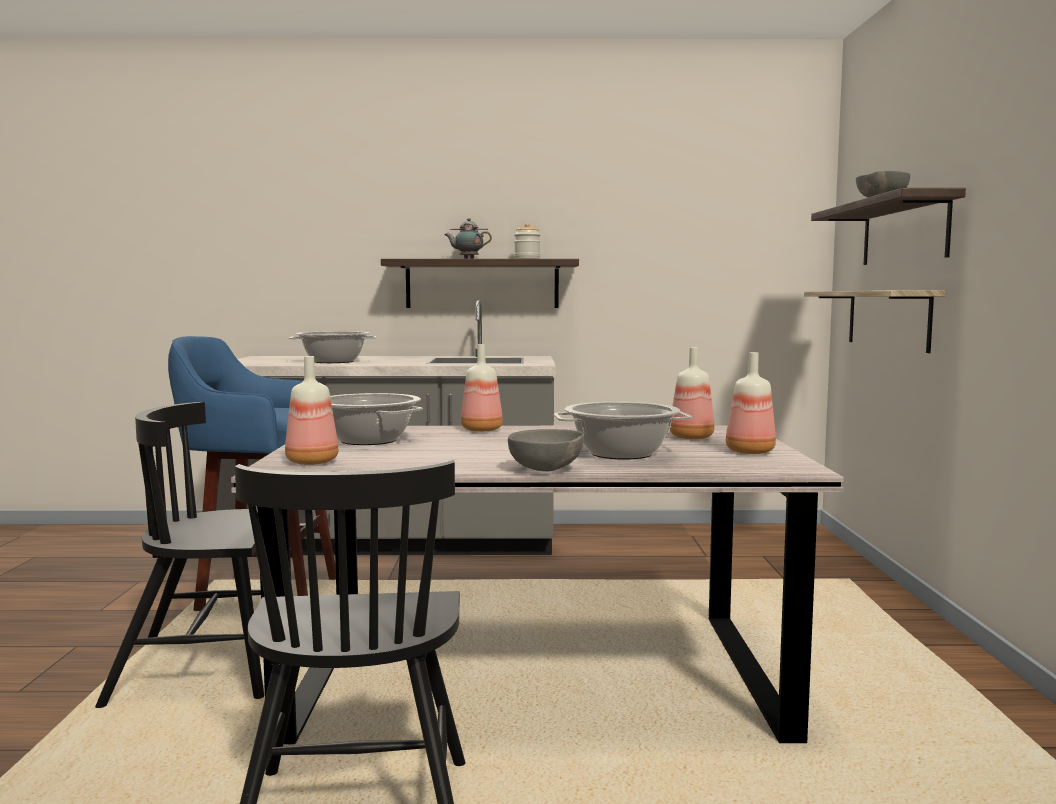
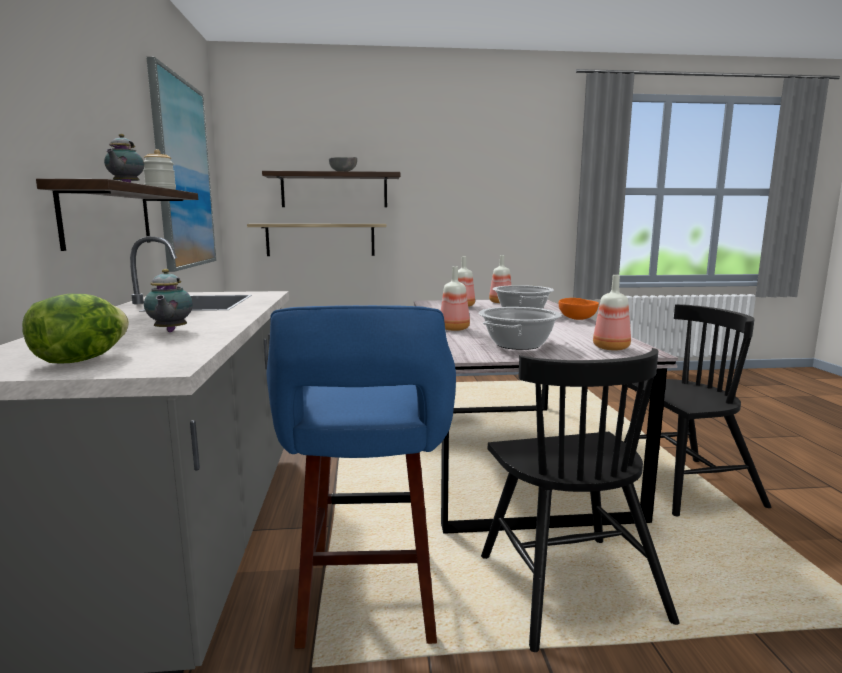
camera: 95 degrees left, 5 degrees up
cooking pot [289,331,376,363] -> teapot [144,269,193,332]
grey bowl [508,429,584,471] -> orange bowl [559,298,599,320]
none -> lettuce [22,294,129,364]
none -> picture [146,57,217,272]

